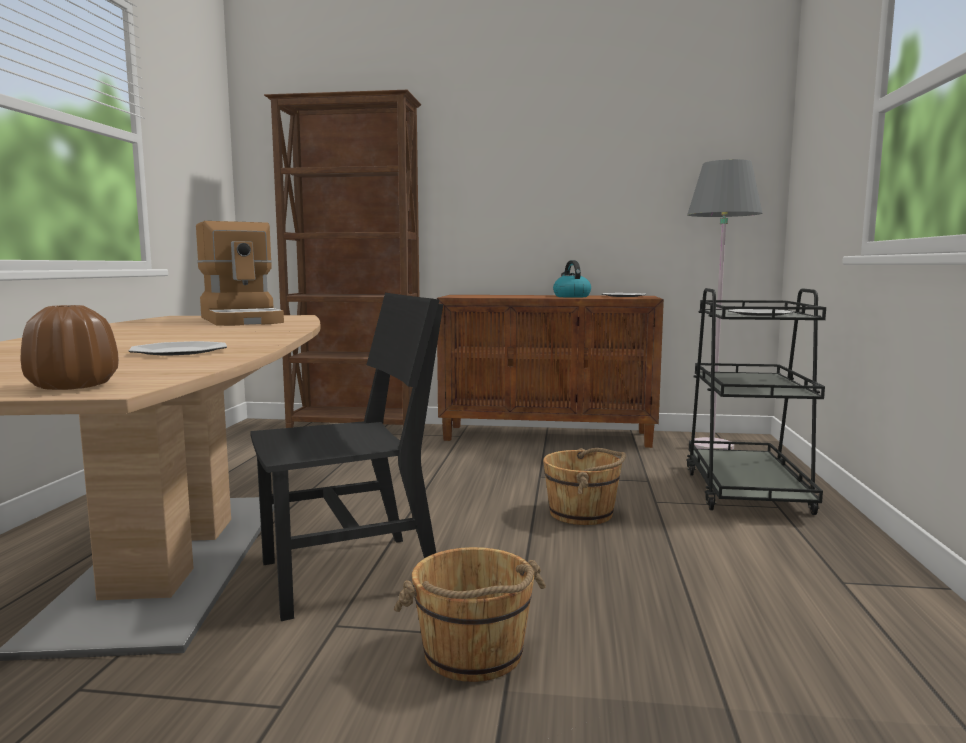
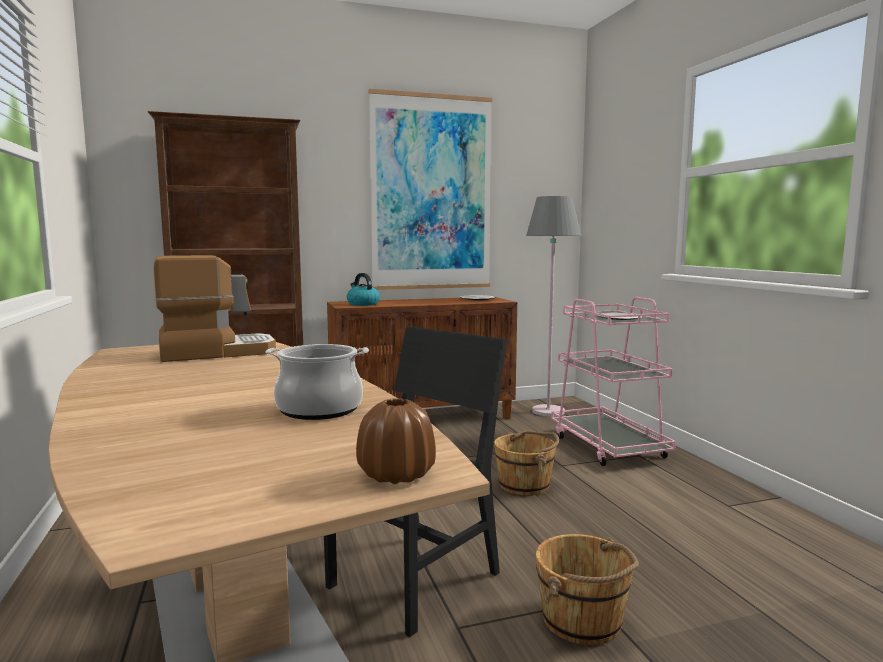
camera: 25 degrees left, 0 degrees up
plate [129,341,227,356] -> cooking pot [265,344,369,420]
coffee machine [196,221,284,326] -> coffee machine turned 60 degrees counterclockwise [153,255,276,362]
kettle [553,260,591,298] -> kettle moved to [347,273,380,306]
black cart [686,288,826,515] -> pink cart [551,297,676,466]
none -> picture [368,89,492,290]

